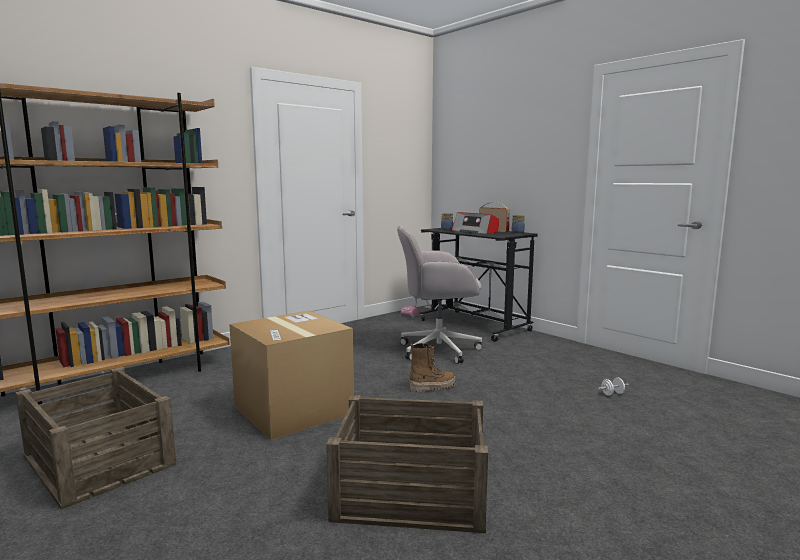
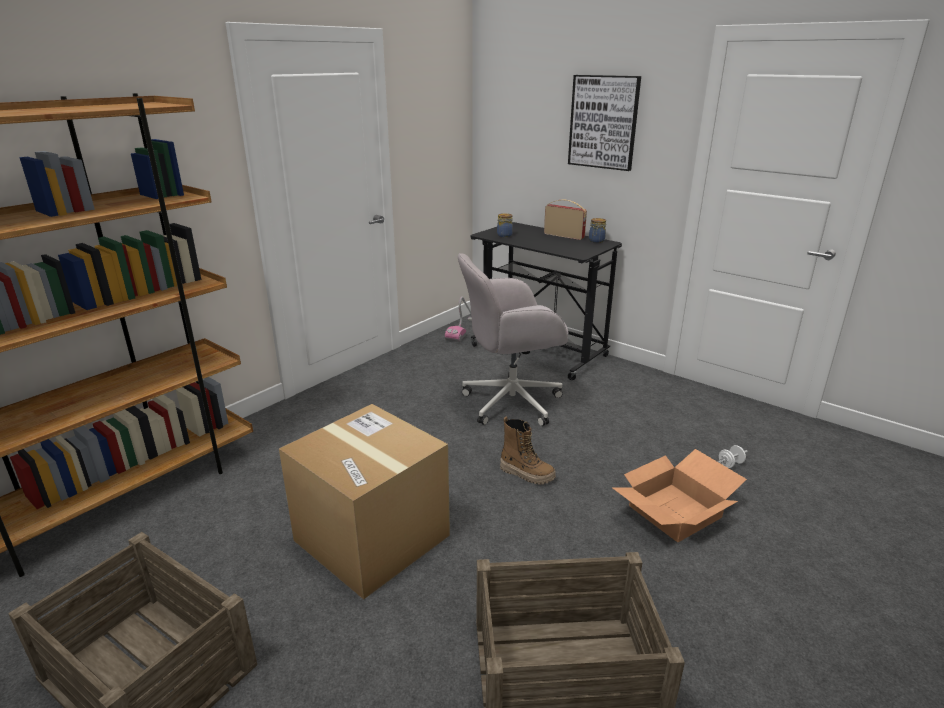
camera: 10 degrees left, 15 degrees up
boot [410,343,455,392] -> boot turned 60 degrees clockwise [500,417,556,485]
radio [452,212,499,234] -> none
none -> picture [568,75,641,171]
none -> cardboard box [613,449,747,542]

